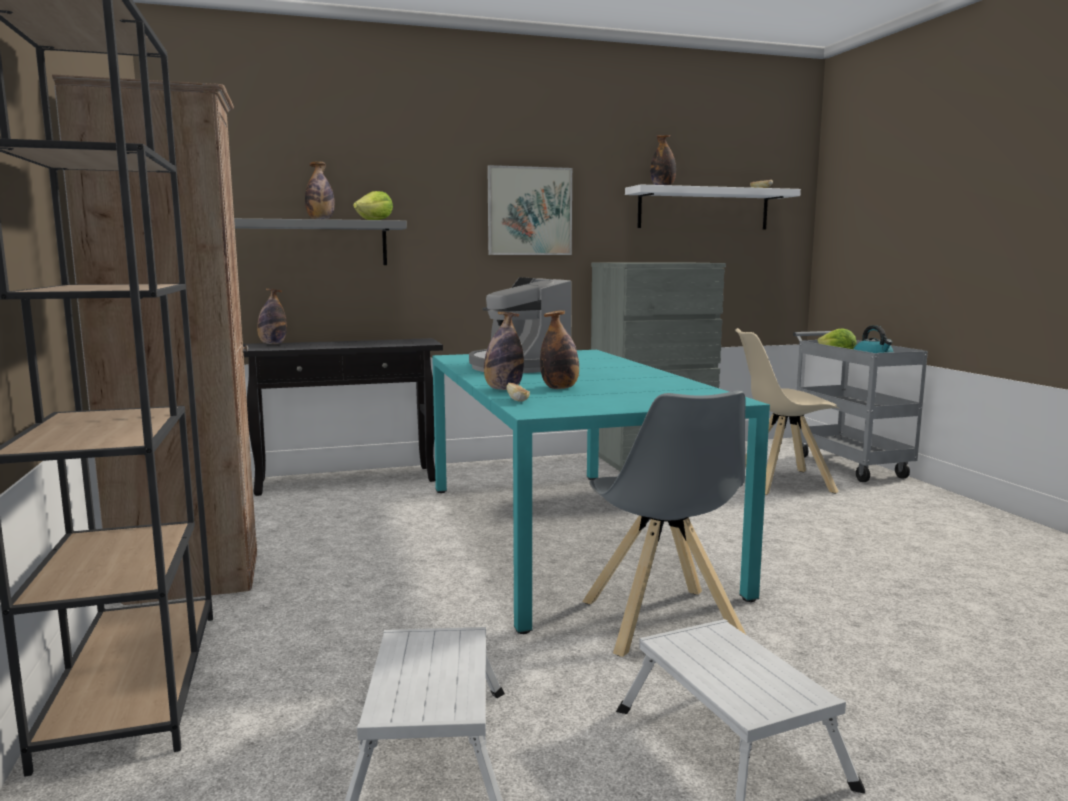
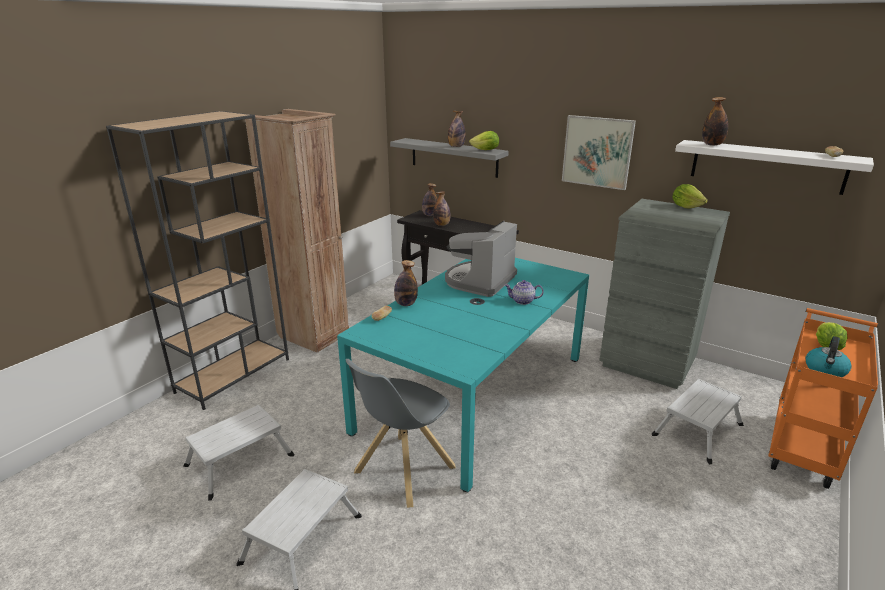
camera: 50 degrees right, 15 degrees up
bottle [540,310,579,389] -> bottle moved to [433,191,450,226]
beige chair [735,328,839,495] -> white step ladder [652,379,744,464]
grey cart [793,331,928,482] -> orange cart [768,308,878,489]
none -> teapot [505,280,544,305]
none -> lettuce [672,184,708,208]

